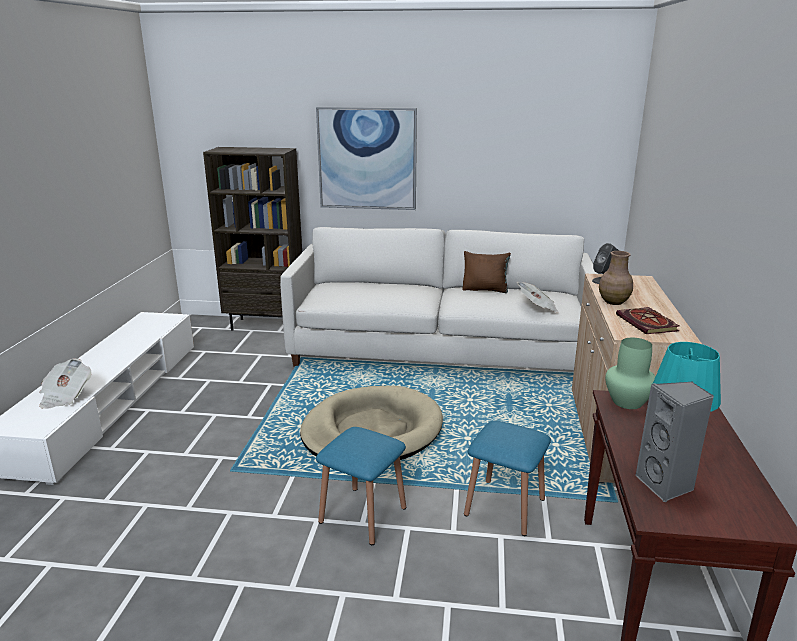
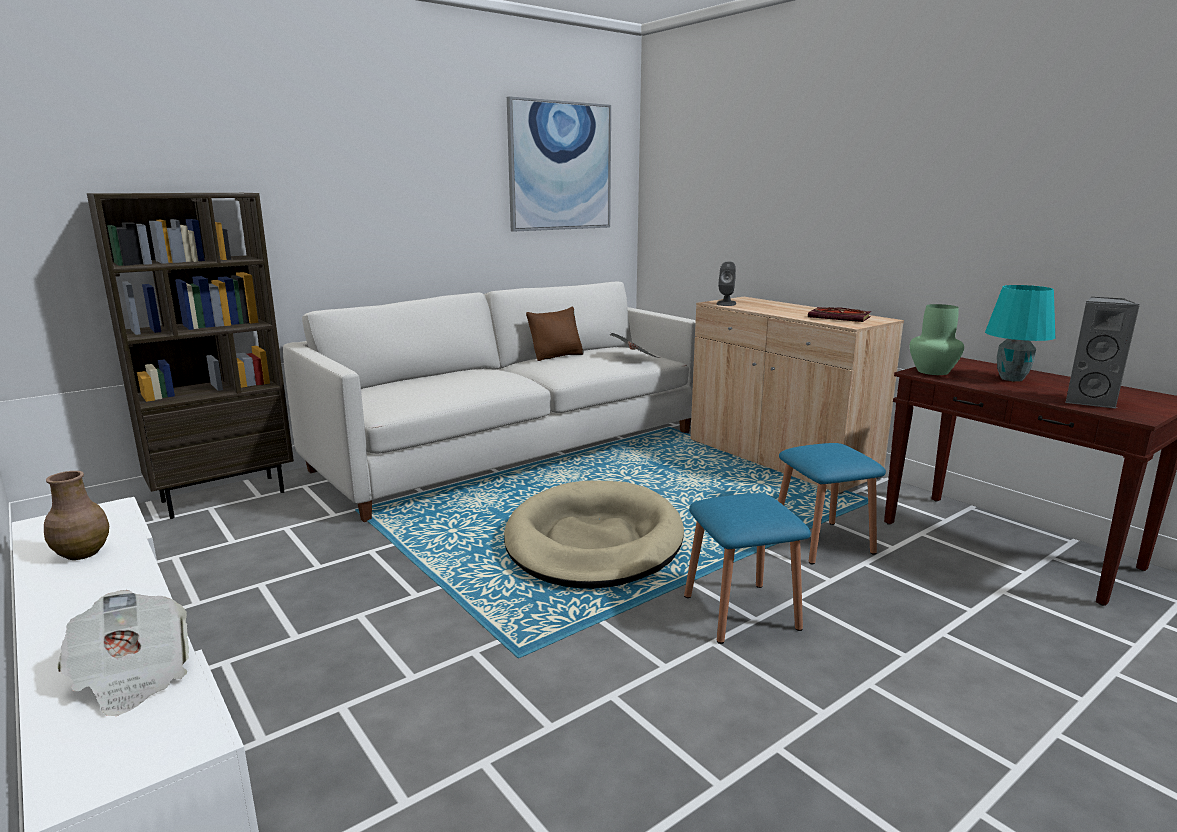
camera: 45 degrees left, 5 degrees down
picture [316,107,417,210] -> picture moved to [507,96,611,232]
brown vase [599,251,633,305] -> brown vase moved to [44,471,109,560]

